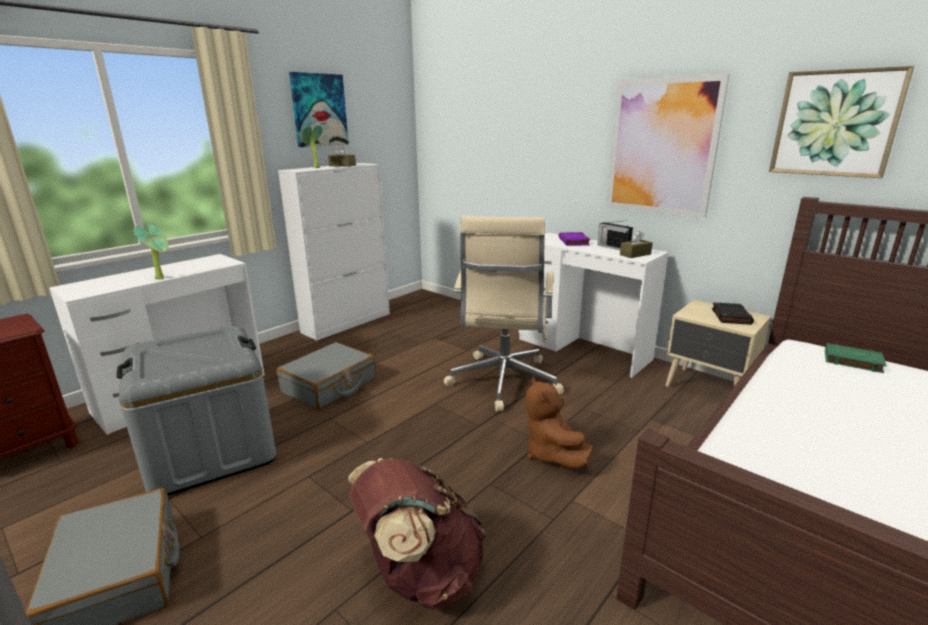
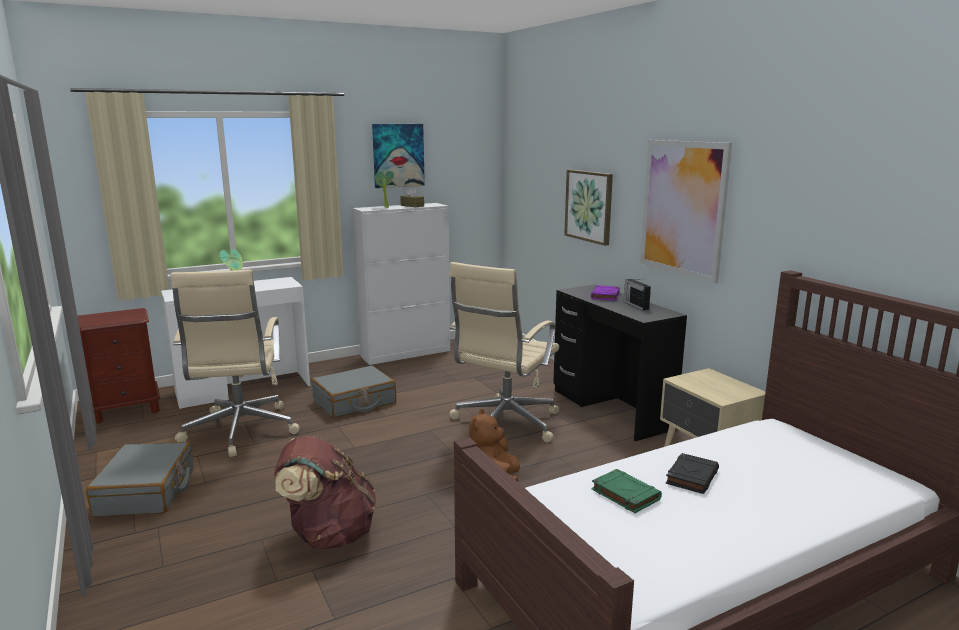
camera: 20 degrees right, 5 degrees down
grey storage box [116,326,276,496] -> beige office chair [171,270,300,457]
white desk [519,233,669,378] -> black desk [553,284,687,441]
brown tissue box [620,231,653,258] -> none
black book [712,302,754,325] -> black book moved to [666,453,719,494]
picture [769,66,914,178] -> picture moved to [564,170,613,246]
green book [825,343,886,373] -> green book moved to [592,469,662,513]

